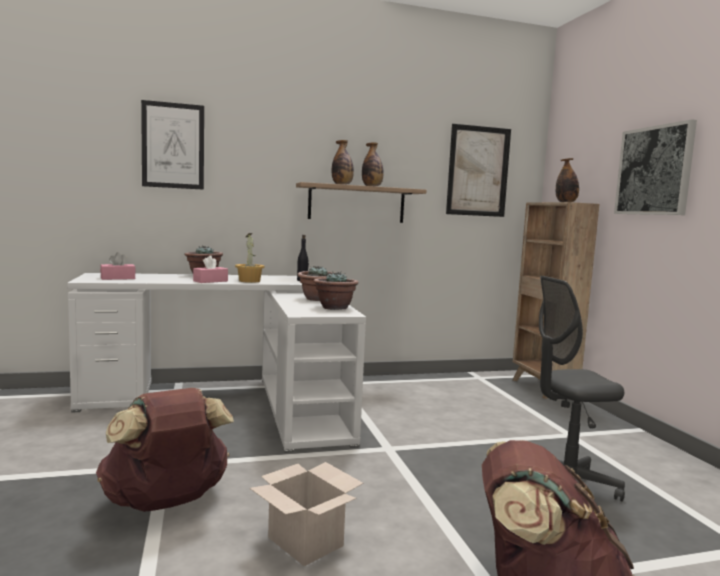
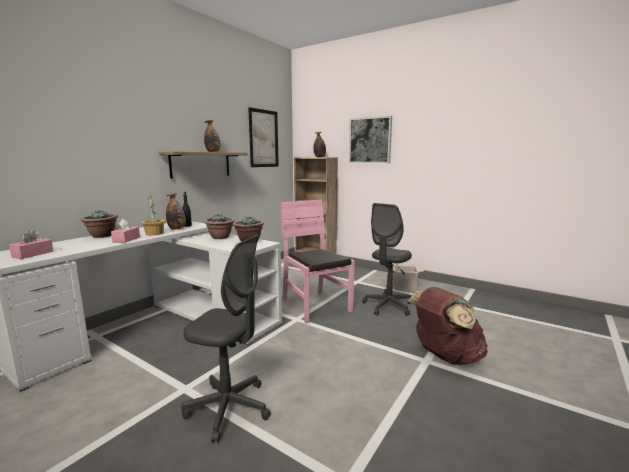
camera: 40 degrees left, 5 degrees up
brown backpack [96,388,234,512] -> grey office chair [181,235,271,443]
picture [141,100,204,190] -> none
cardboard box [249,462,363,566] -> cardboard box moved to [393,263,424,291]
bottle [332,140,354,185] -> bottle moved to [166,193,186,229]
none -> pink chair [280,200,355,324]

